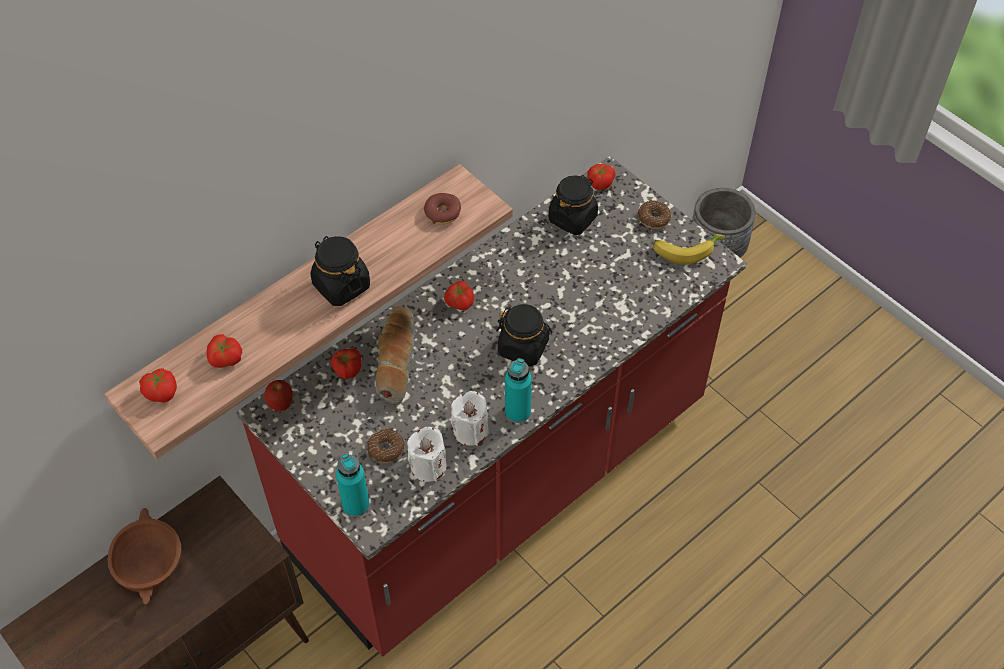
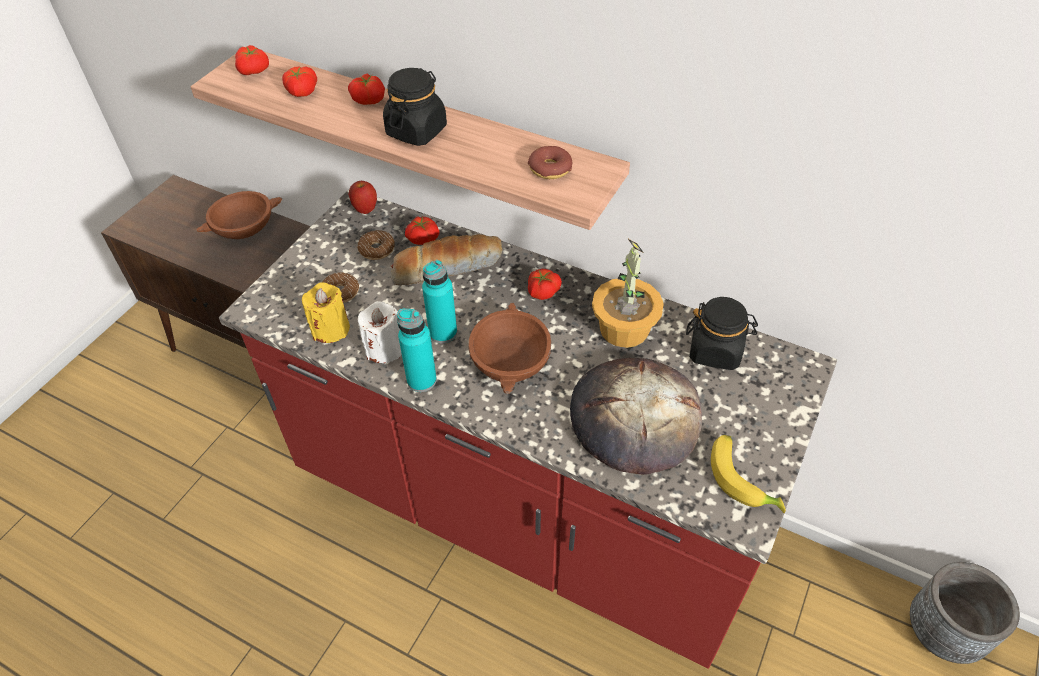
camera: 70 degrees right, 5 degrees down
turquoise bottle [336,453,370,517] -> turquoise bottle moved to [422,260,457,343]
white candle [407,427,446,482] -> yellow candle [302,282,350,343]
black jar [496,304,552,366] -> brown bowl [468,303,551,394]
tomato [587,164,615,190] -> tomato moved to [348,73,385,105]
donut [638,201,671,229] -> donut moved to [357,230,395,260]
none -> bread [570,358,702,475]
none -> potted plant [592,239,664,348]

